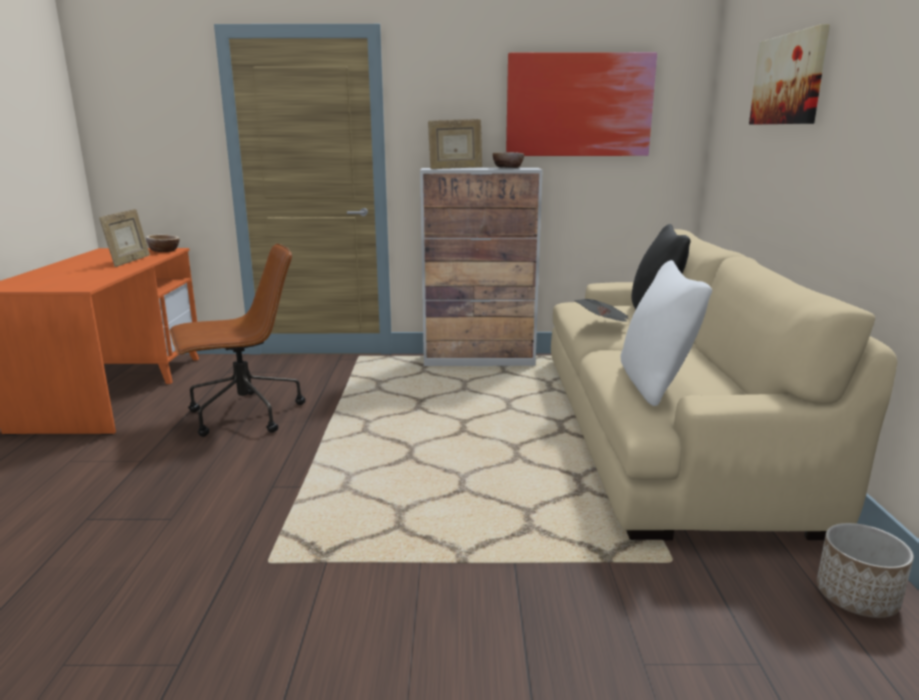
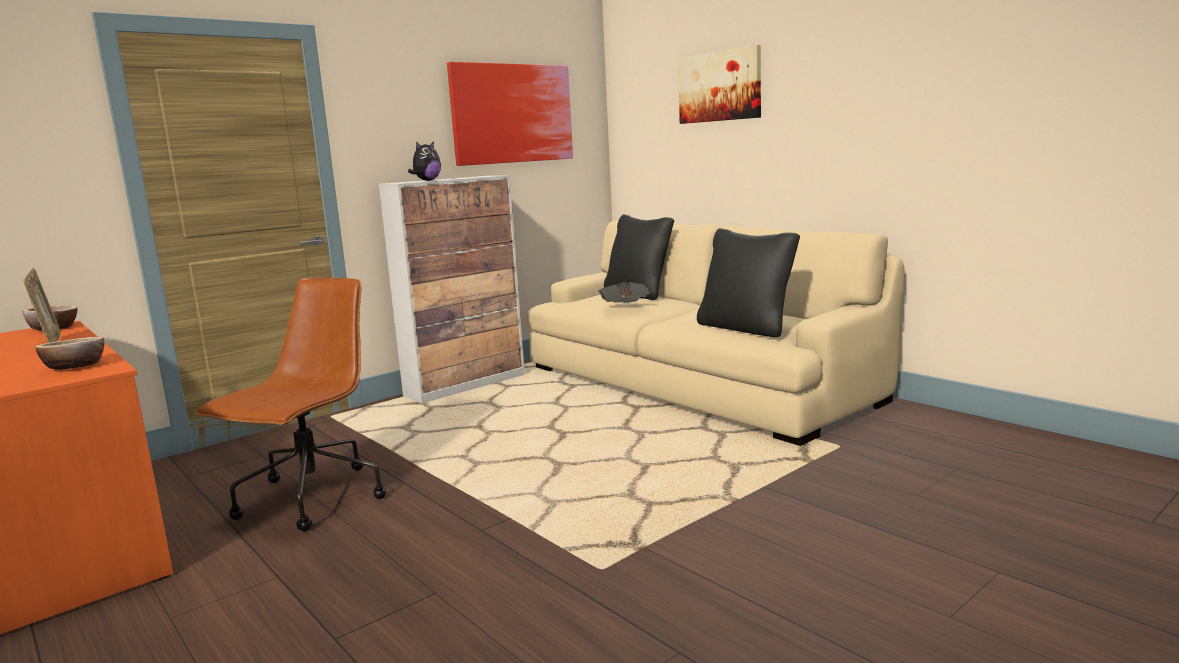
camera: 40 degrees left, 5 degrees down
picture frame [428,119,483,169] -> plush toy [408,141,441,181]
bowl [493,152,524,168] -> bowl moved to [35,337,105,370]
white pillow [621,260,712,406] -> black pillow [697,228,800,337]
planter [817,523,914,618] -> none

